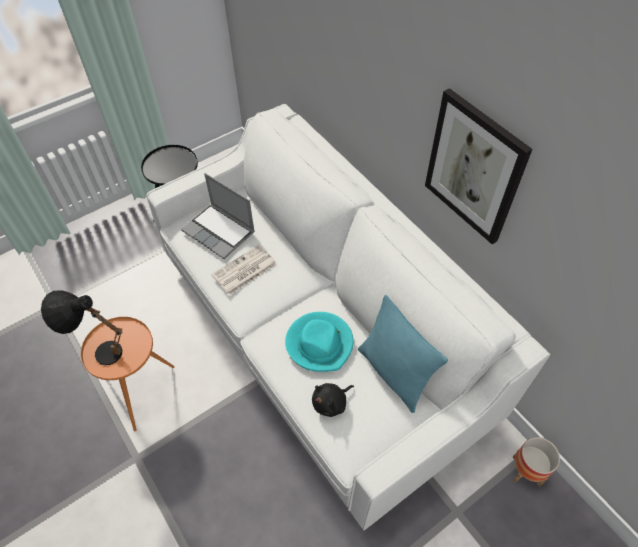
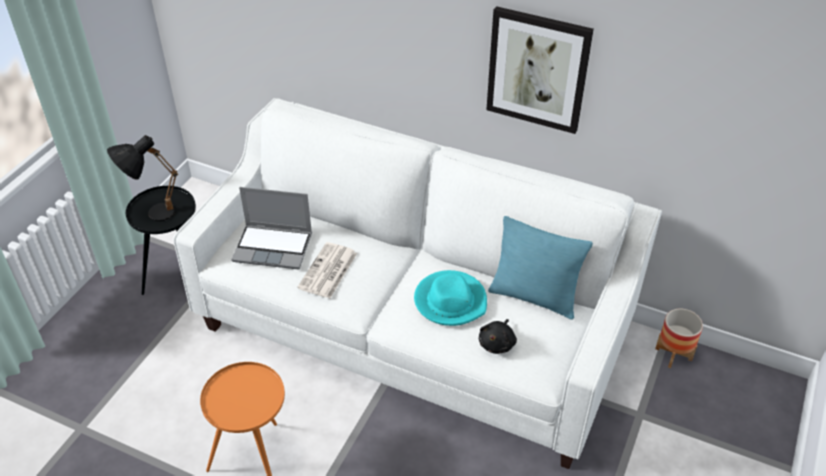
camera: 30 degrees left, 10 degrees down
black table lamp [41,290,122,365] -> black table lamp moved to [107,135,178,222]

